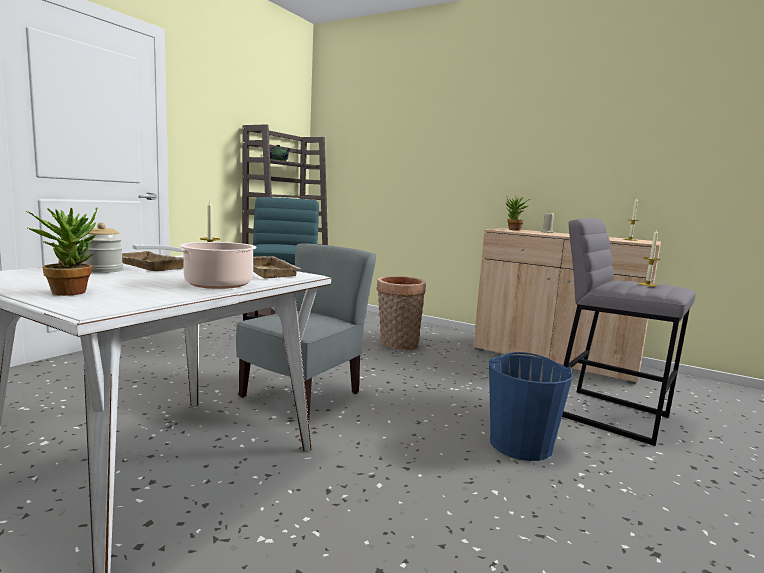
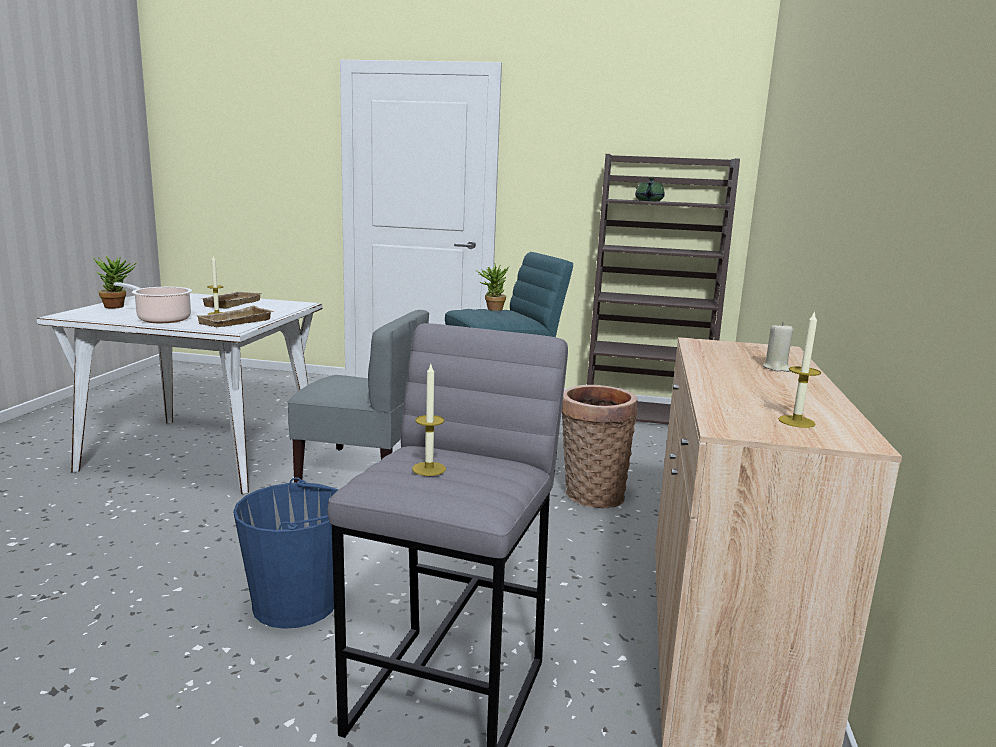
camera: 70 degrees right, 5 degrees up
jar [81,223,123,273] -> none
potted plant [505,197,530,231] -> potted plant moved to [476,265,509,311]

